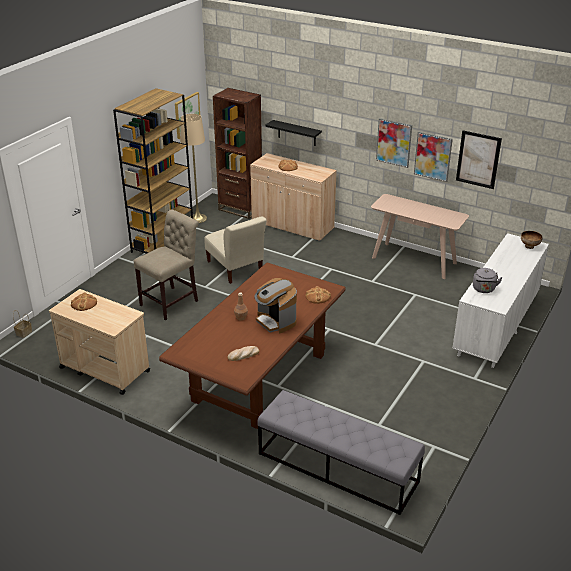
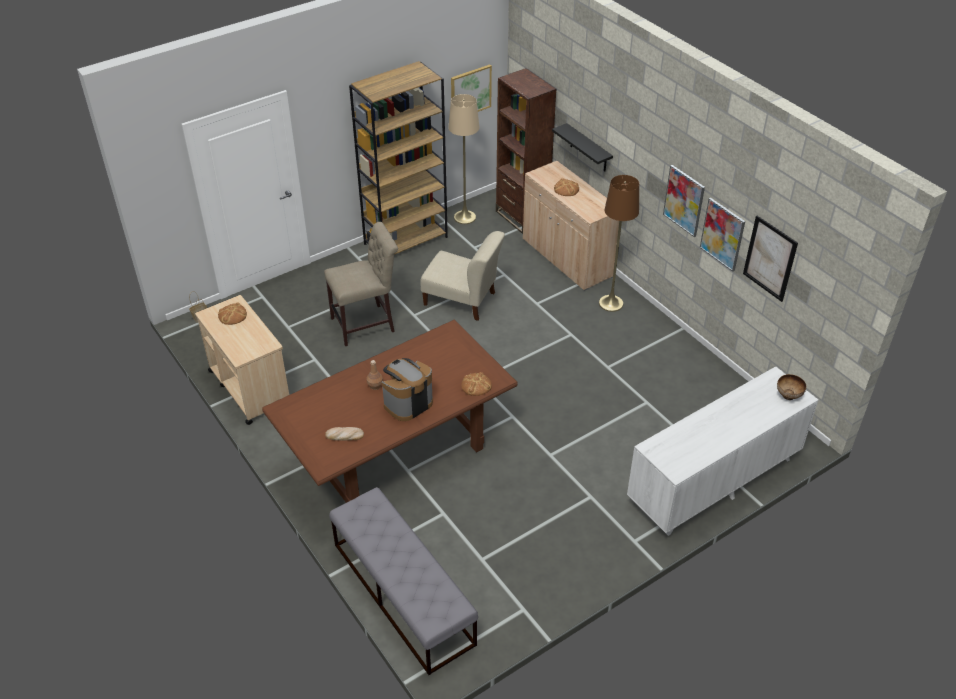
camera: 25 degrees right, 10 degrees up
beige chair [204,216,267,284] -> beige chair turned 60 degrees counterclockwise [420,231,505,321]
coffee machine [254,278,297,333] -> coffee machine turned 60 degrees clockwise [382,358,433,421]
beige console table [371,194,469,279] -> none
grey kettle [473,268,503,293] -> none
none -> brown floor lamp [599,175,639,312]

